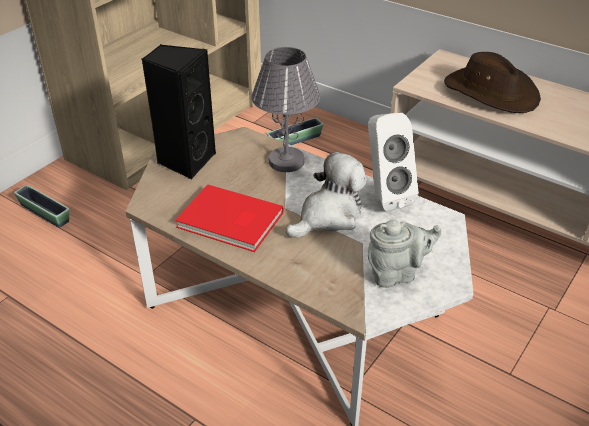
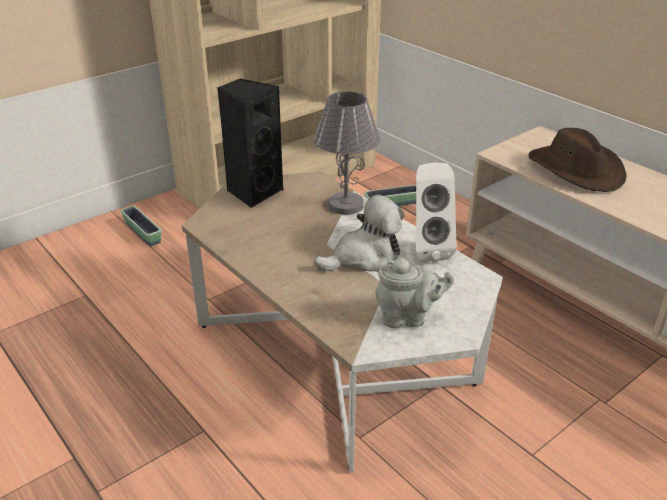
camera: 15 degrees right, 5 degrees down
red book [175,184,284,252] -> none

